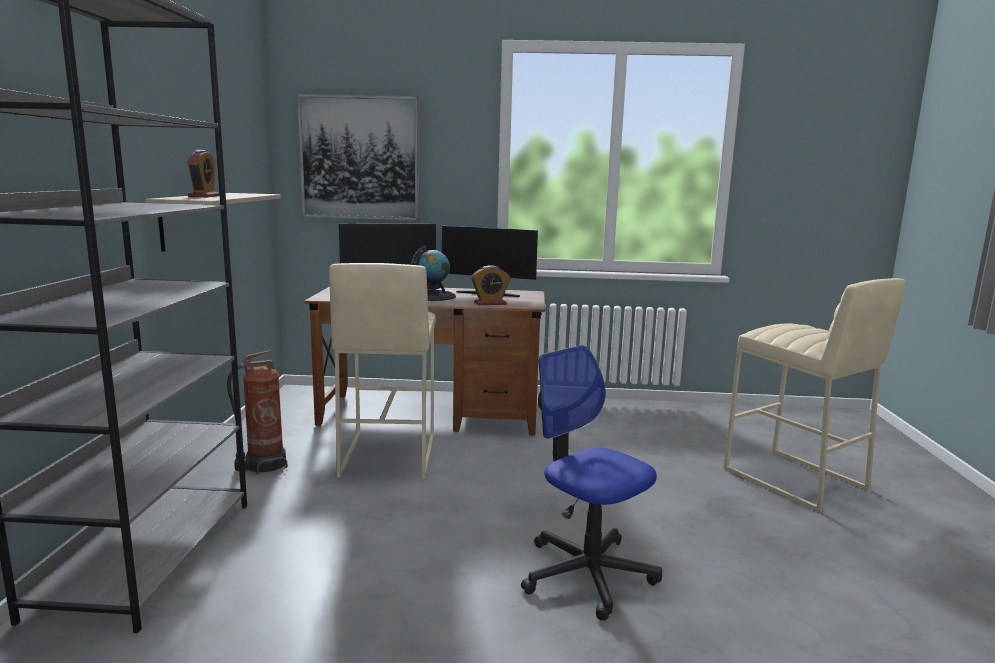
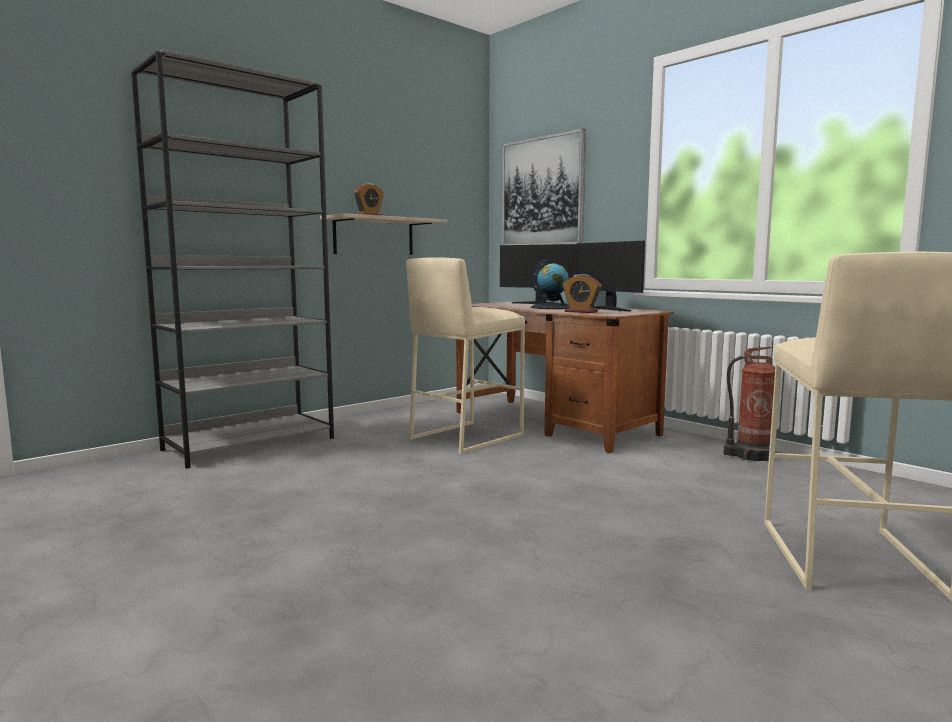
camera: 45 degrees right, 5 degrees down
fire extinguisher [227,350,288,474] -> fire extinguisher moved to [723,347,775,461]
office chair [521,345,662,620] -> none

